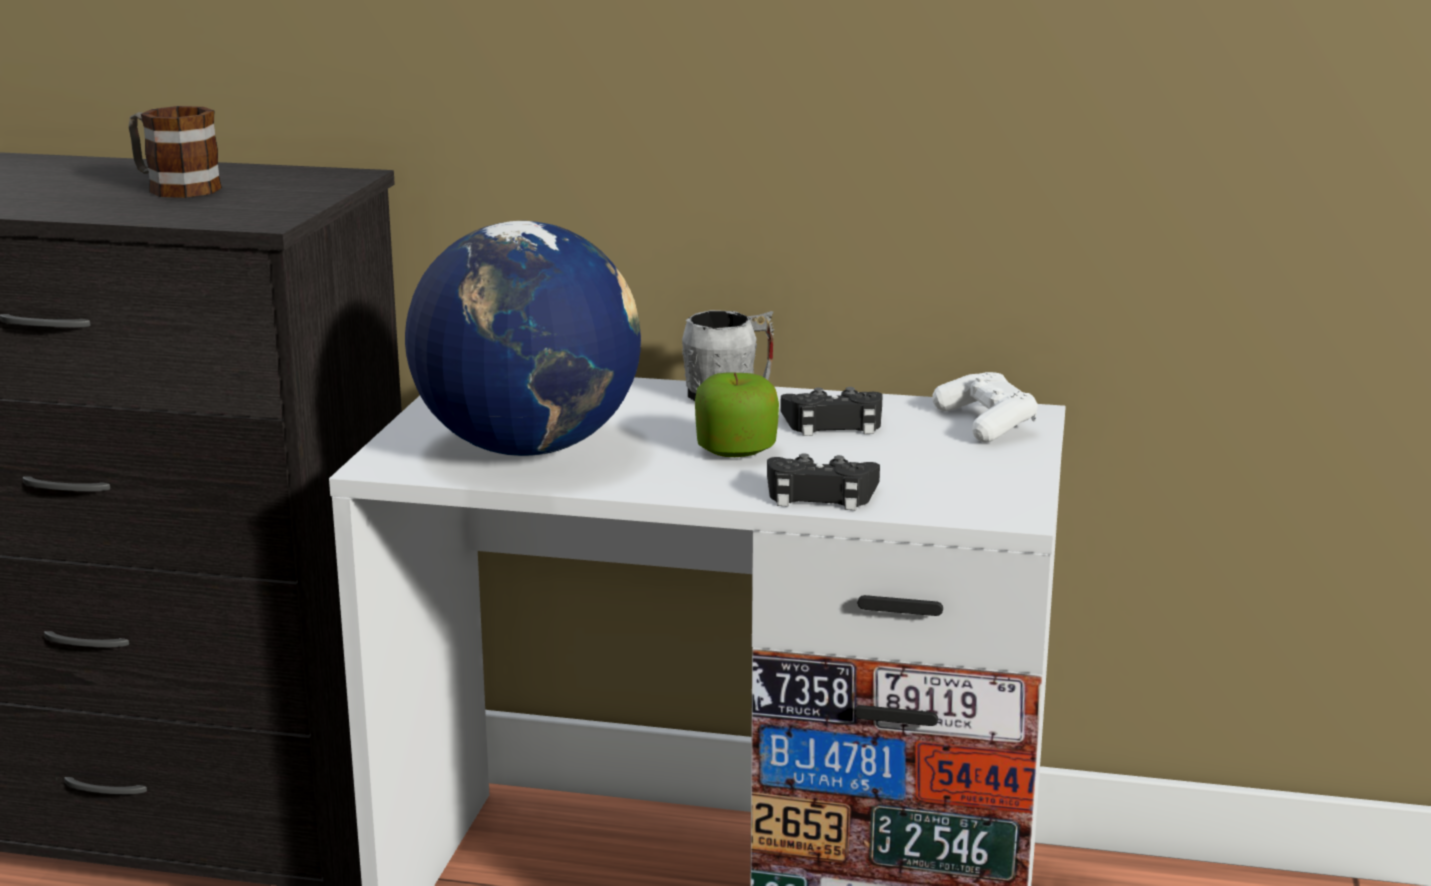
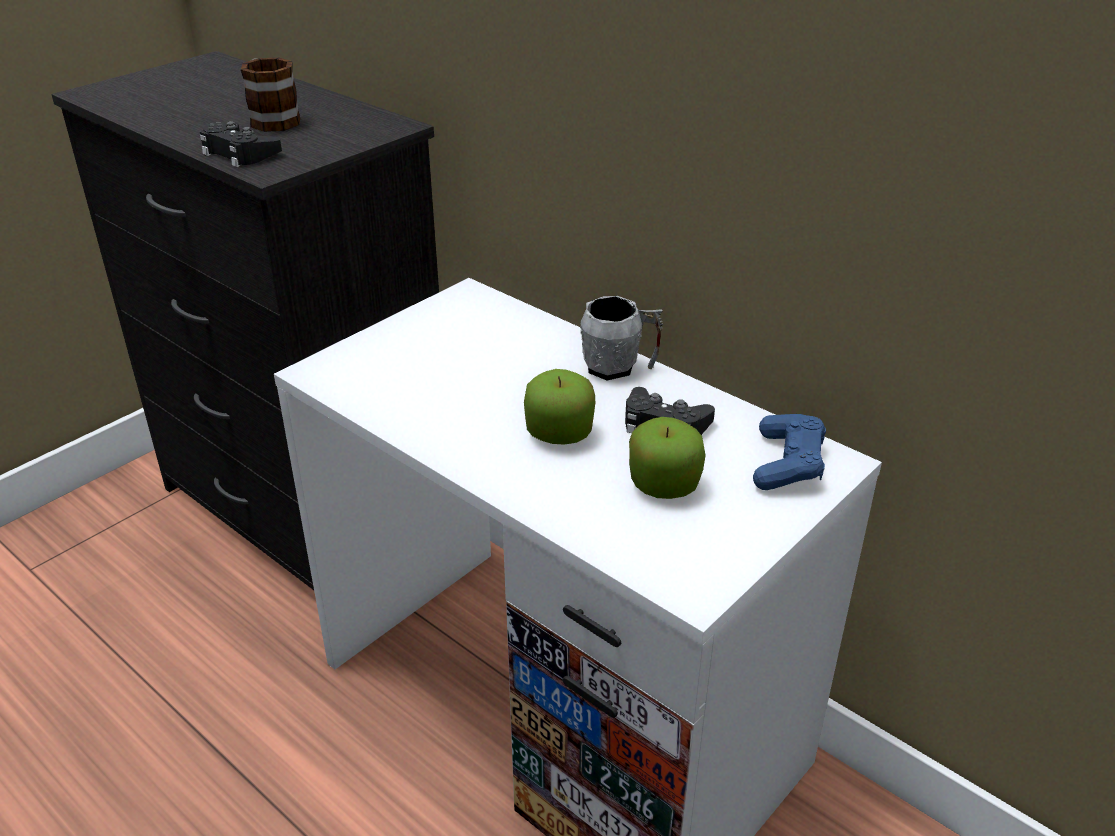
camera: 30 degrees right, 15 degrees up
globe [405,221,641,456] -> none
black game controller [767,453,880,510] -> black game controller moved to [200,121,282,167]
white game controller [932,372,1038,442] -> blue game controller [753,414,826,490]
none -> apple [629,417,705,499]

